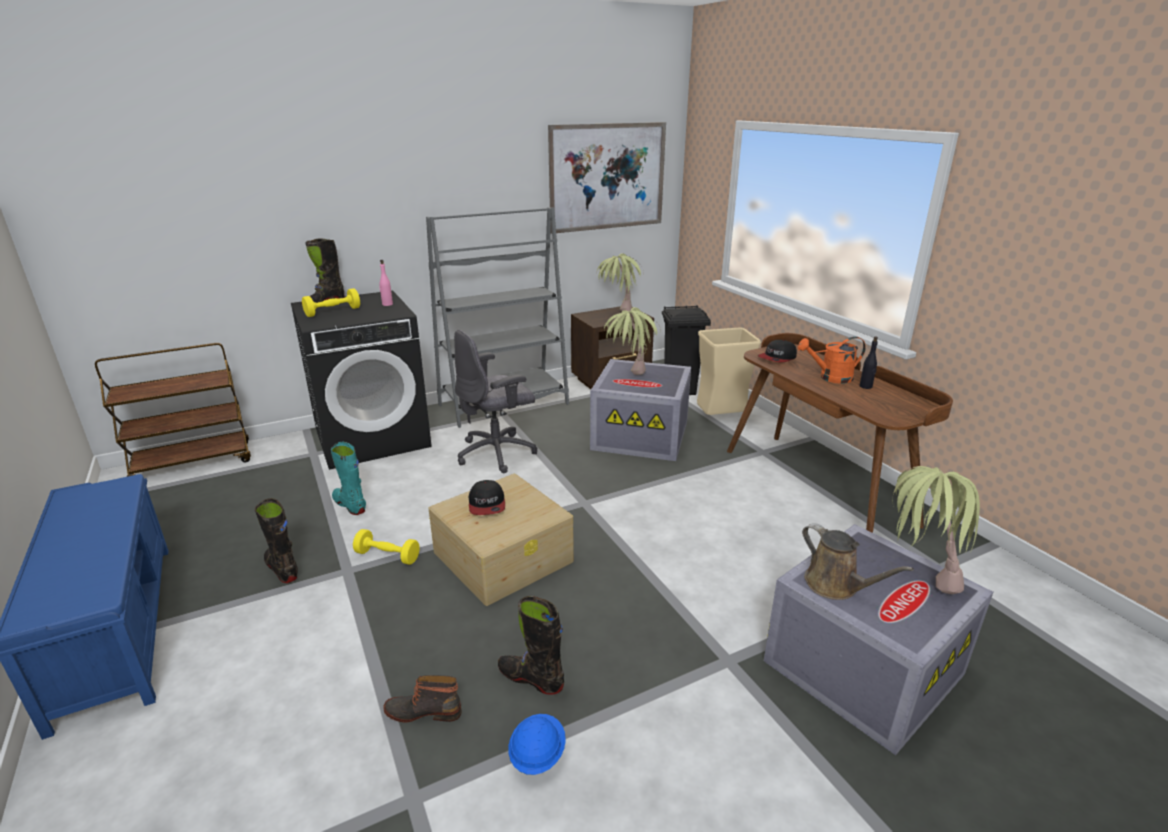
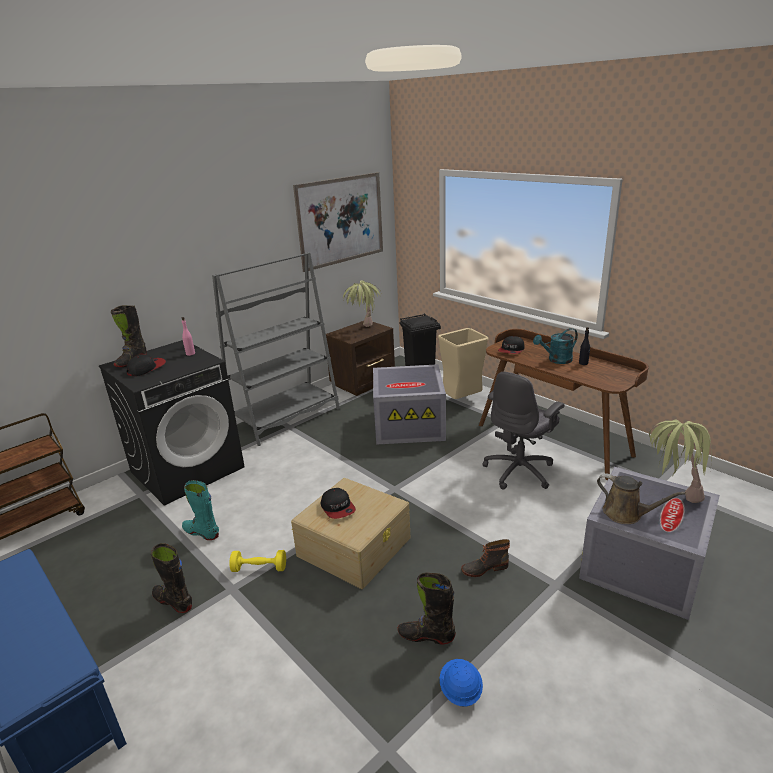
camera: 15 degrees left, 0 degrees up
yellow dumbbell [302,288,360,317] -> cap [127,354,166,376]
boot [383,675,462,723] -> boot moved to [461,539,510,577]
grey office chair [454,330,537,473] -> grey office chair moved to [483,372,565,490]
potted plant [604,307,661,375] -> none
orange watering can [798,337,866,384] -> turquoise watering can [533,328,578,364]

